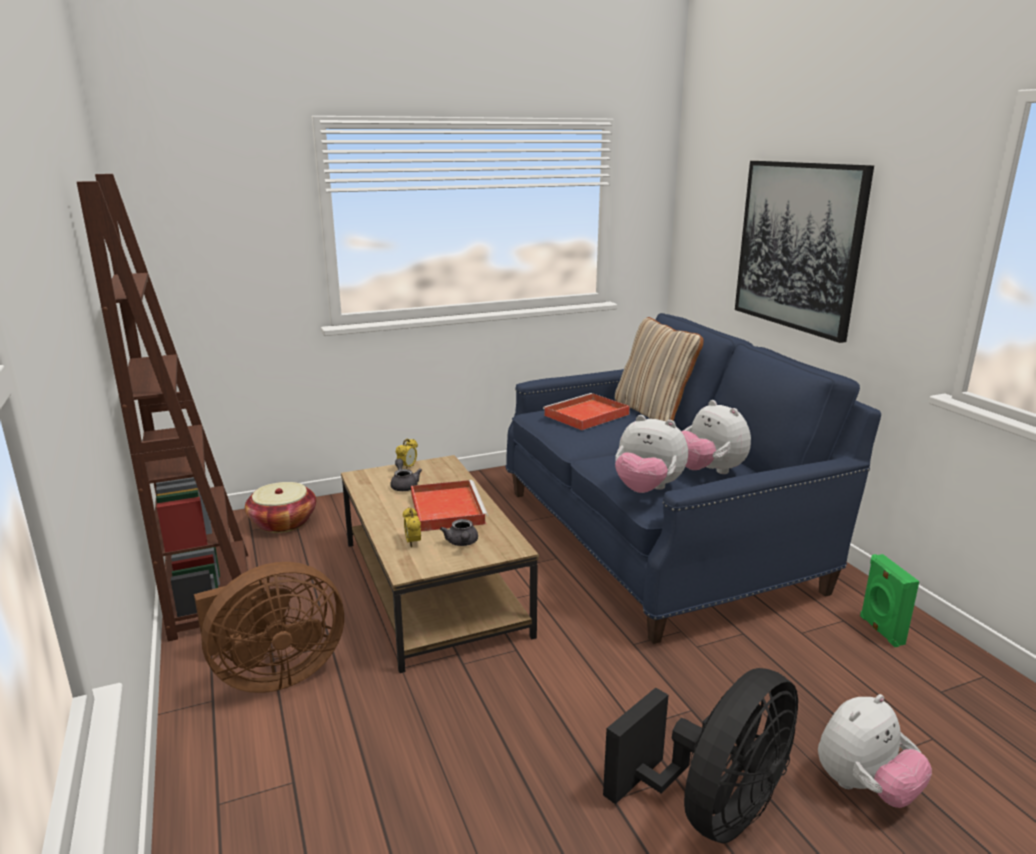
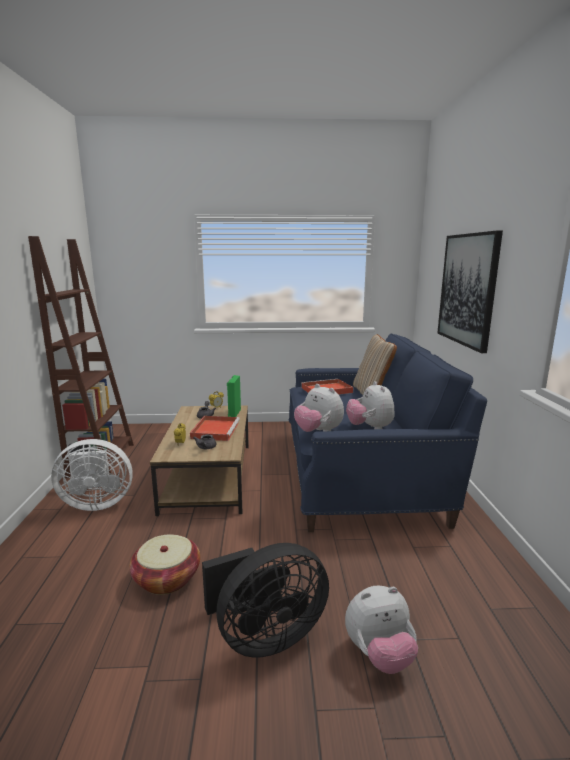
camera: 20 degrees right, 5 degrees down
brown fan [194,562,344,693] -> white fan [51,439,133,511]
basket [245,482,316,533] -> basket moved to [129,535,200,595]
green speaker [860,554,919,647] -> green speaker moved to [227,375,241,417]

